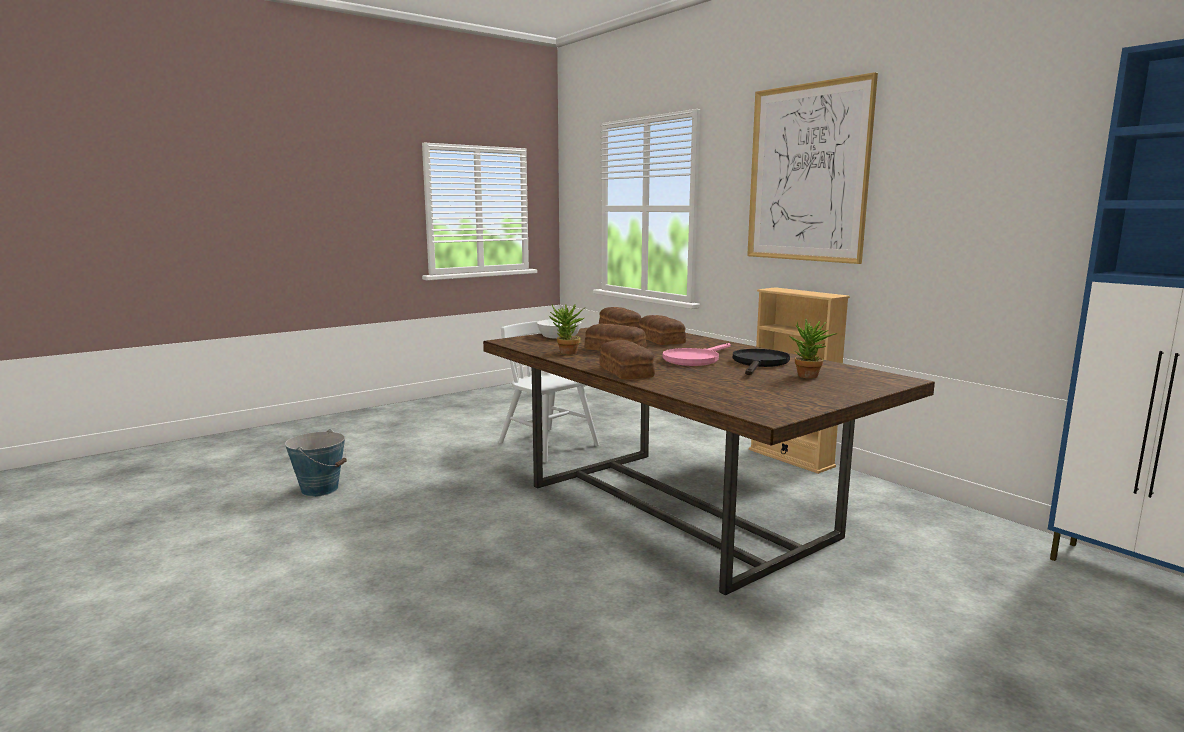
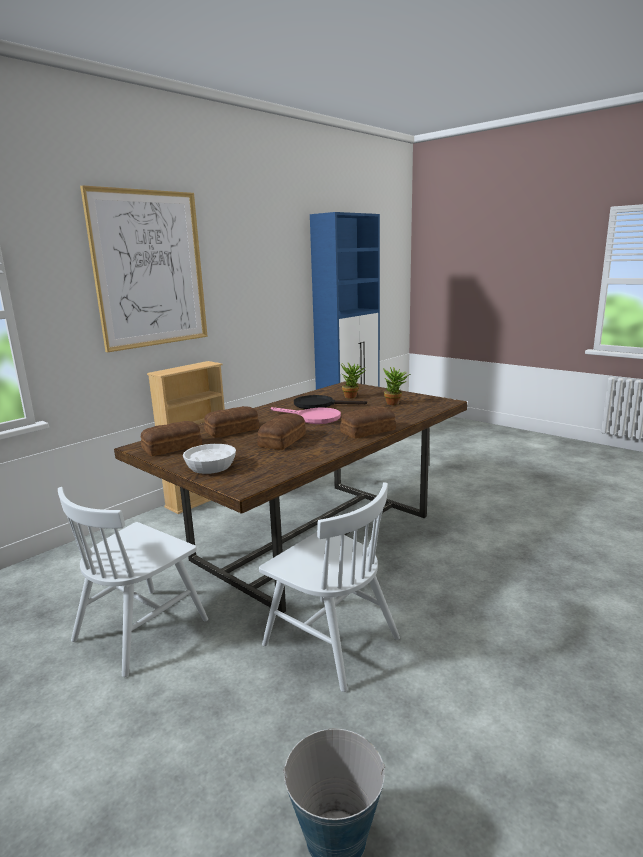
camera: 100 degrees left, 5 degrees up
potted plant [549,304,586,355] -> potted plant moved to [383,367,411,405]
none -> white chair [259,482,400,692]

